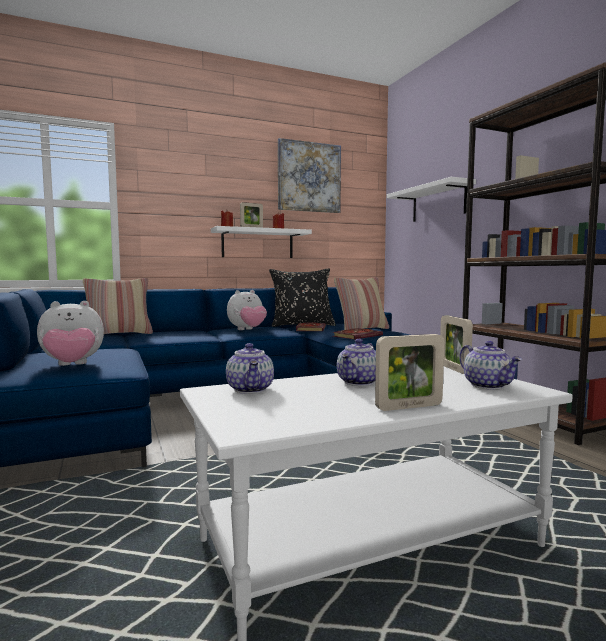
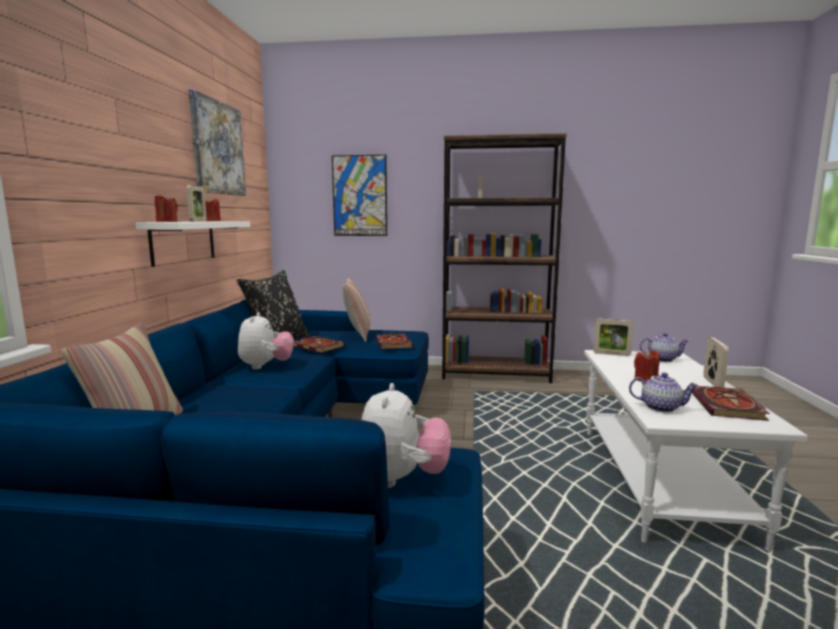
camera: 60 degrees left, 5 degrees up
teapot [337,339,376,386] -> red candle [634,349,660,381]
white shelf [387,177,476,222] -> picture [332,155,387,236]
none -> book [692,386,770,421]

